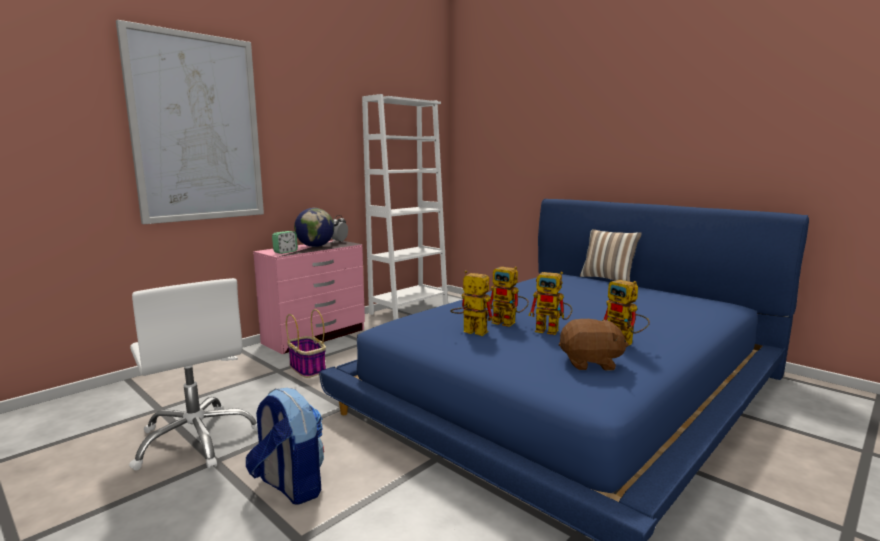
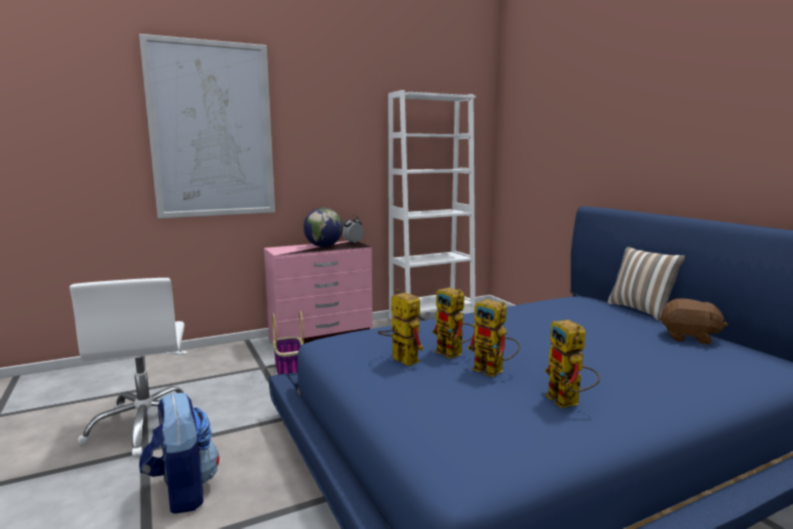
camera: 20 degrees right, 0 degrees up
alarm clock [272,231,298,254] -> none
brown plush toy [559,319,629,370] -> brown plush toy moved to [660,299,728,344]

